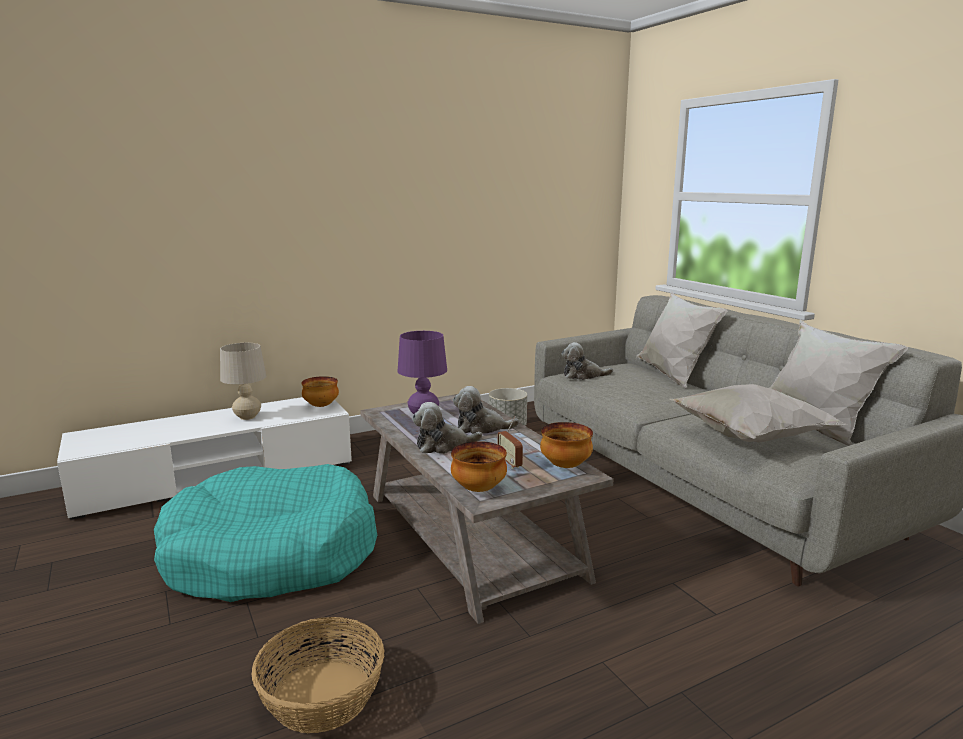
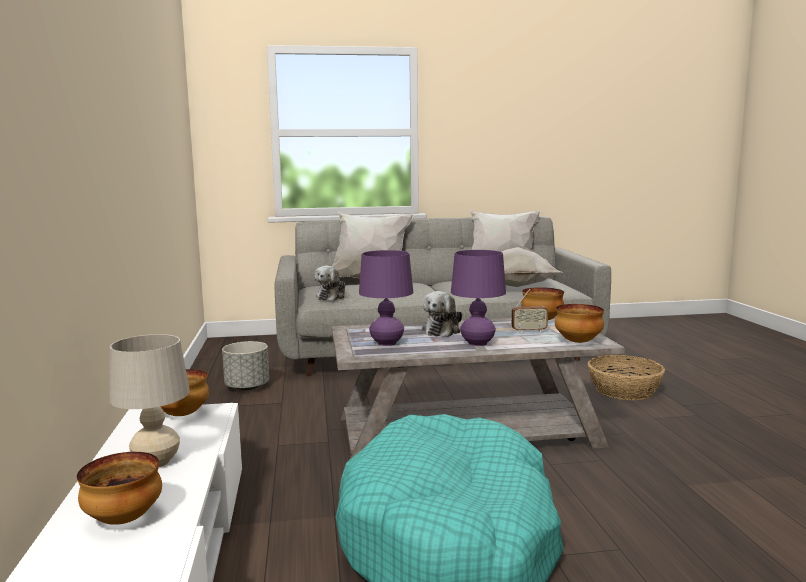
camera: 70 degrees left, 5 degrees down
basket [251,617,385,733] -> basket moved to [588,355,665,400]
plush toy [412,402,483,454] -> purple table lamp [451,250,506,346]
none -> bowl [77,452,162,525]

